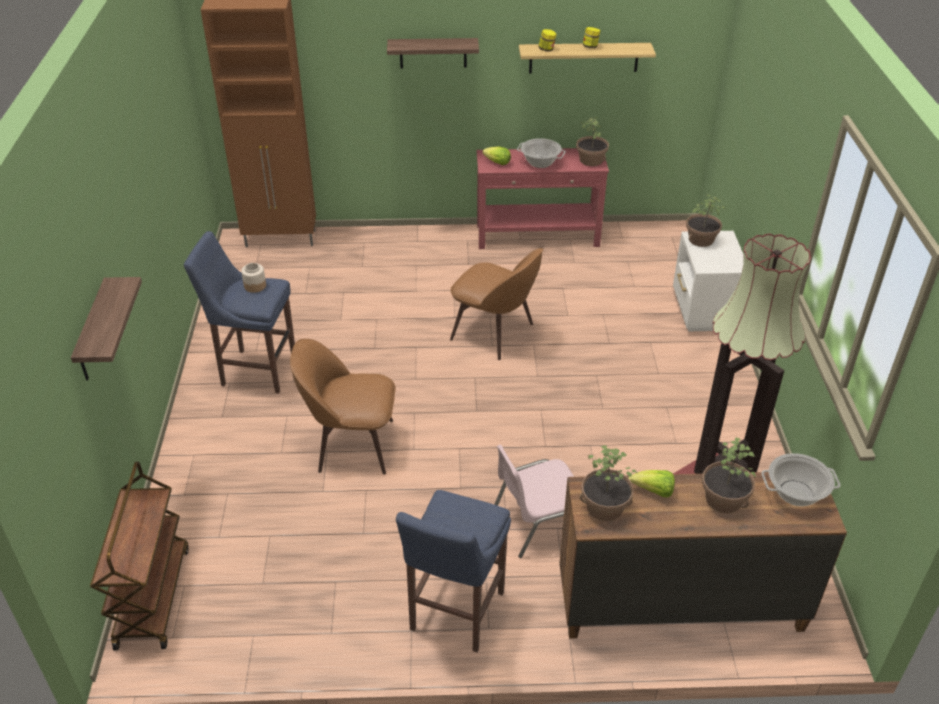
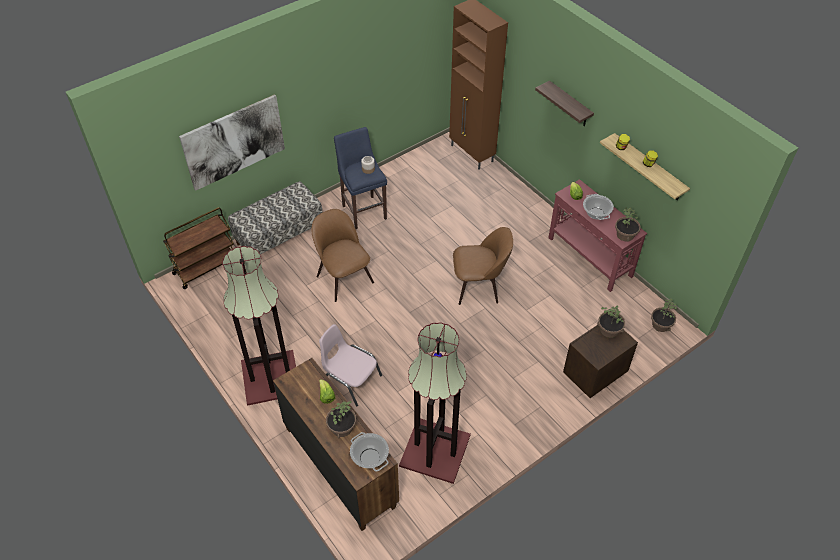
camera: 55 degrees right, 10 degrees up
shelf [71,277,142,380] -> picture [179,94,285,191]
blue stool [396,490,511,652] -> floor lamp [222,246,296,406]
brown chair [450,248,543,360] -> brown chair turned 90 degrees counterclockwise [453,227,513,305]
potted plant [580,445,637,521] -> potted plant moved to [651,299,677,332]
white nightstand [673,231,744,332] -> brown nightstand [563,325,638,398]
none -> bench [228,181,322,254]

